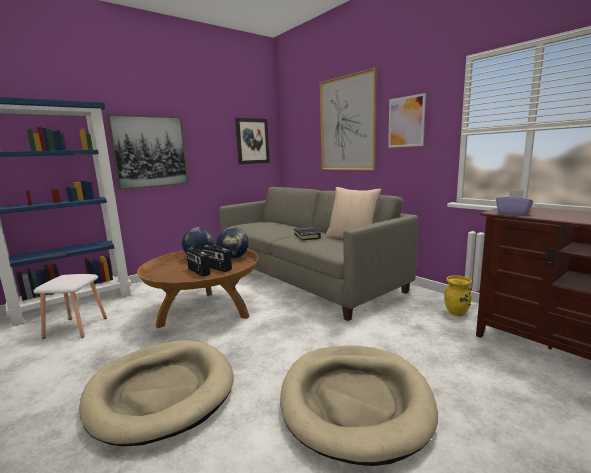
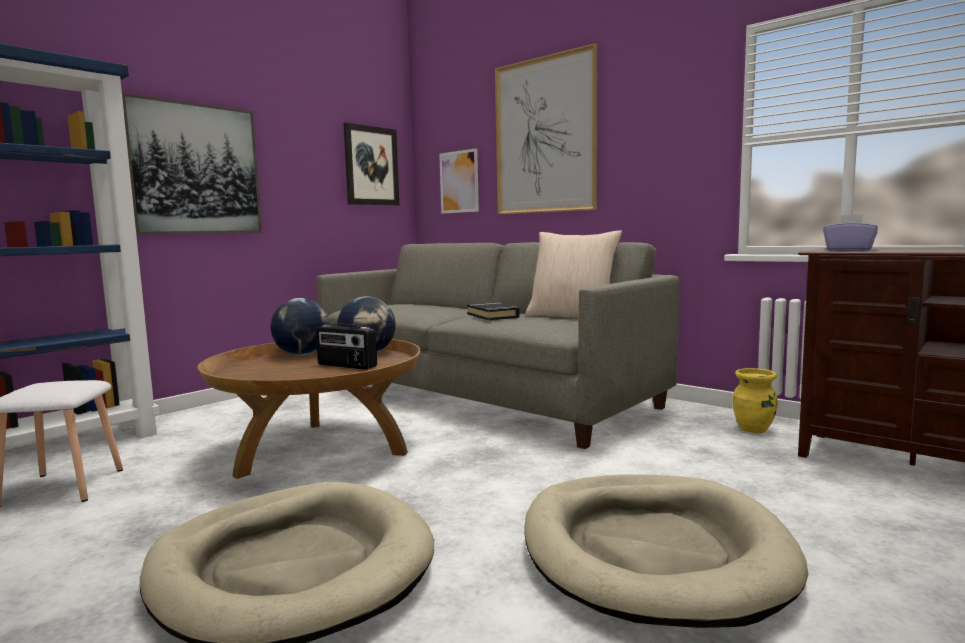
camera: 10 degrees left, 5 degrees down
radio [186,247,210,277] -> none
picture [388,93,426,148] -> picture moved to [439,148,479,214]

